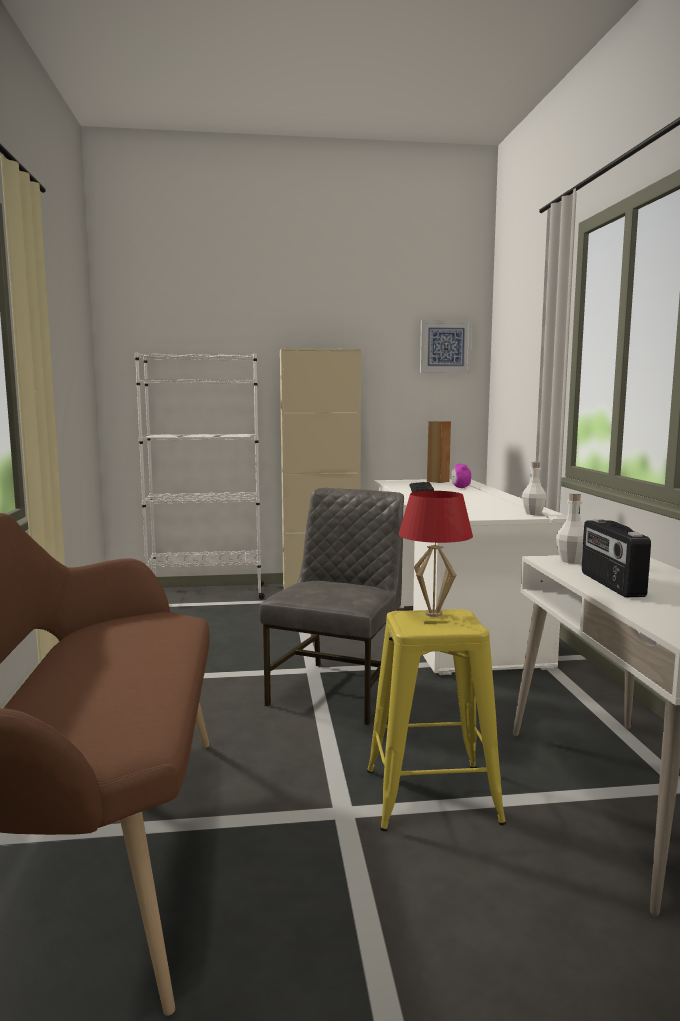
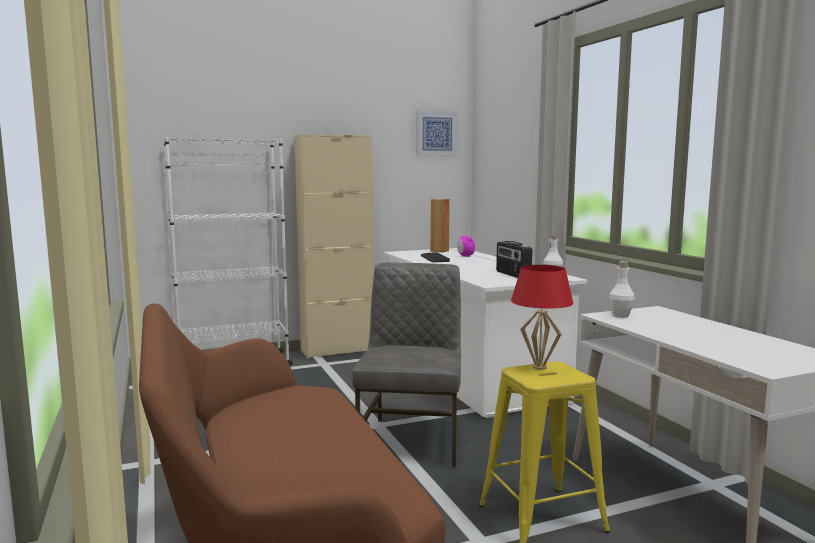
camera: 15 degrees left, 0 degrees up
radio [582,519,651,597] -> radio moved to [496,241,532,278]

